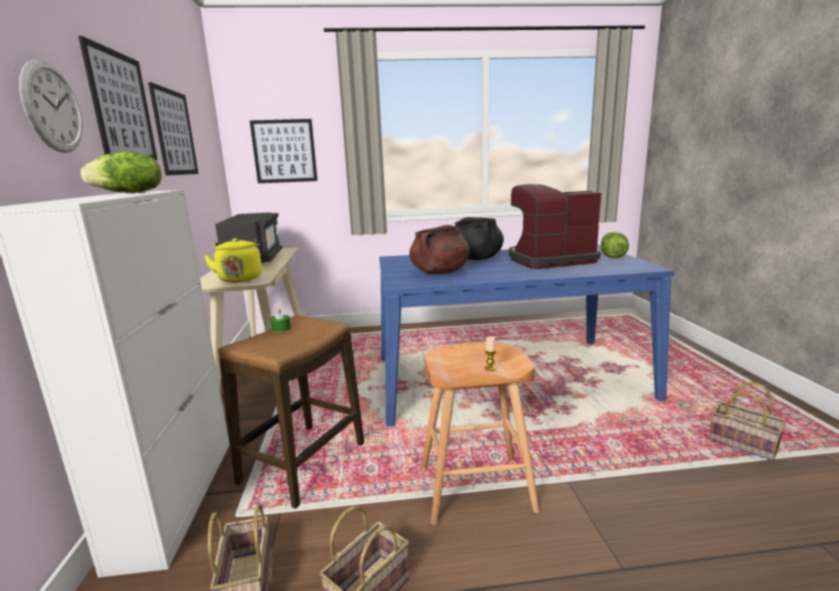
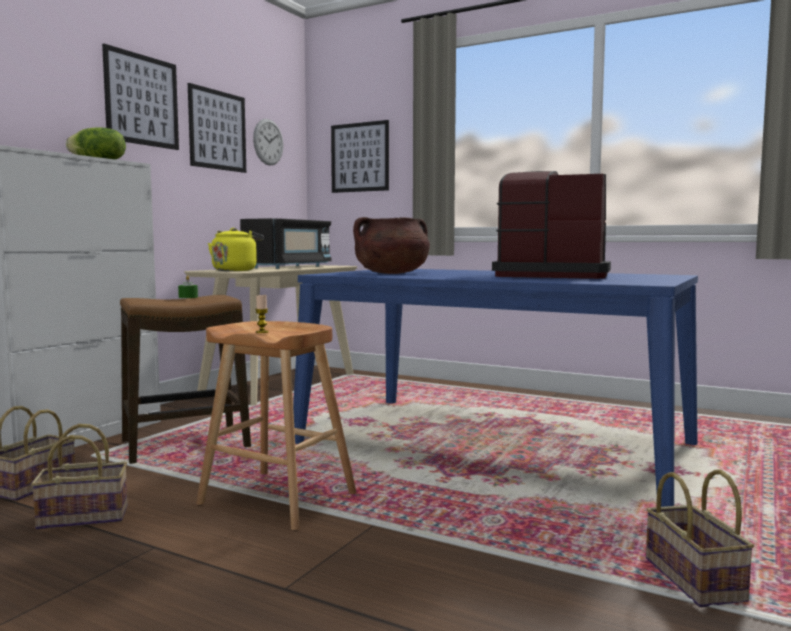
camera: 35 degrees right, 10 degrees down
wall clock [19,59,82,153] -> wall clock moved to [253,119,283,165]
black cooking pot [455,217,504,260] -> none
lettuce [601,232,629,258] -> none

